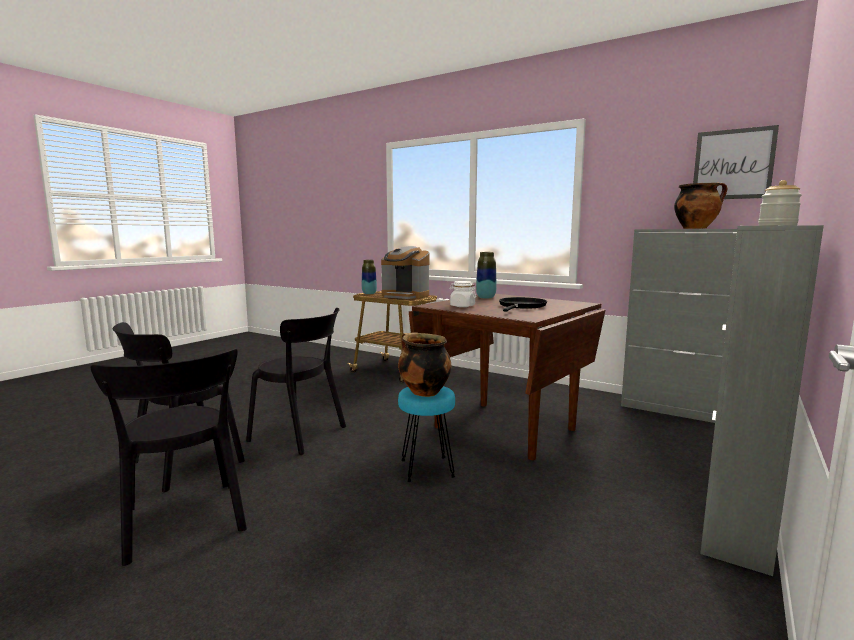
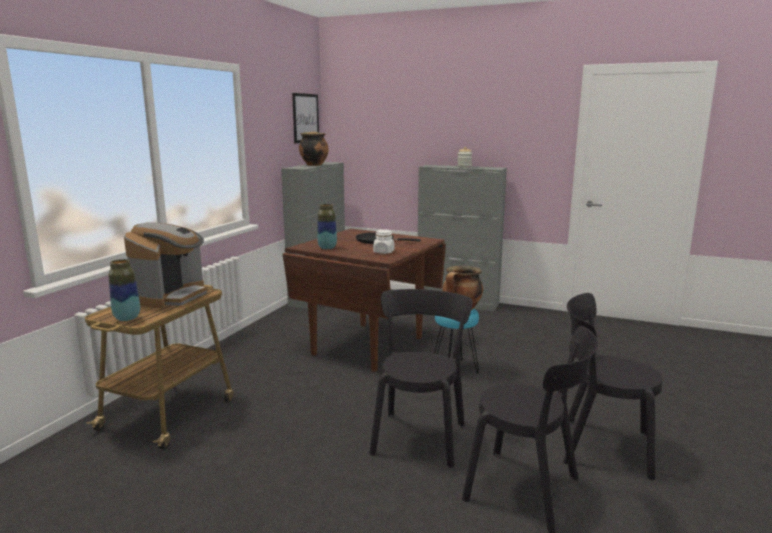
camera: 100 degrees left, 5 degrees up
black chair [91,349,247,566] -> black chair turned 120 degrees counterclockwise [563,293,663,480]

